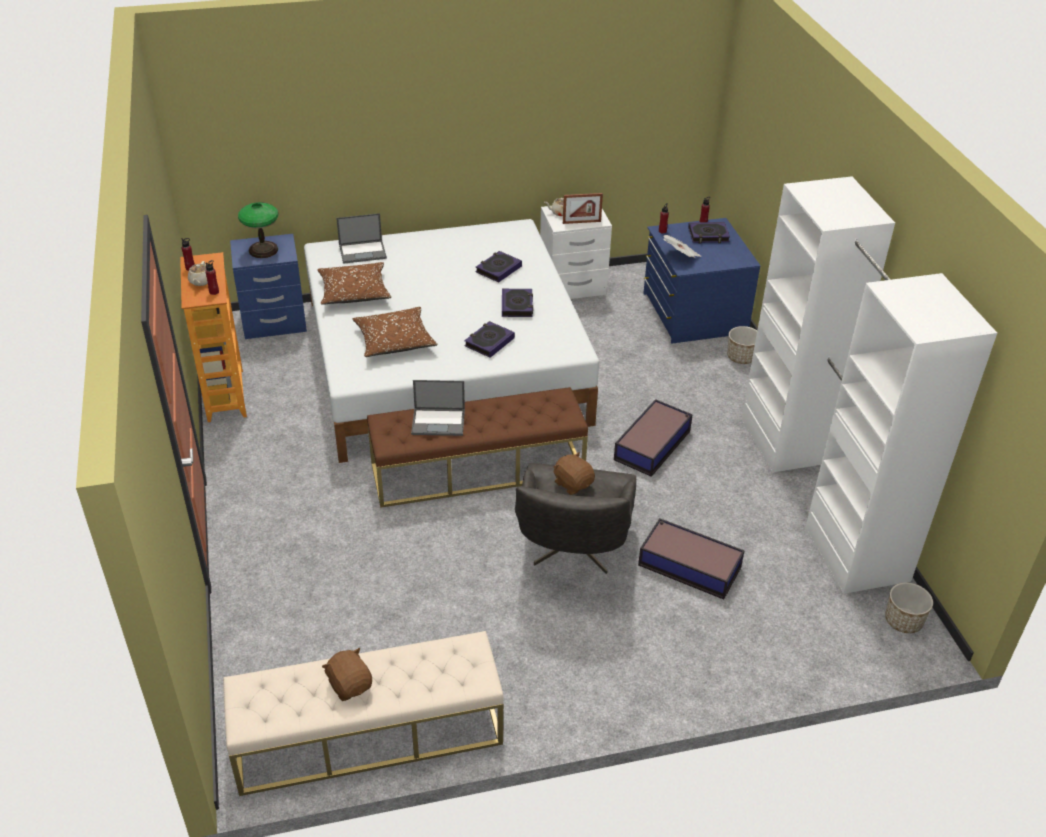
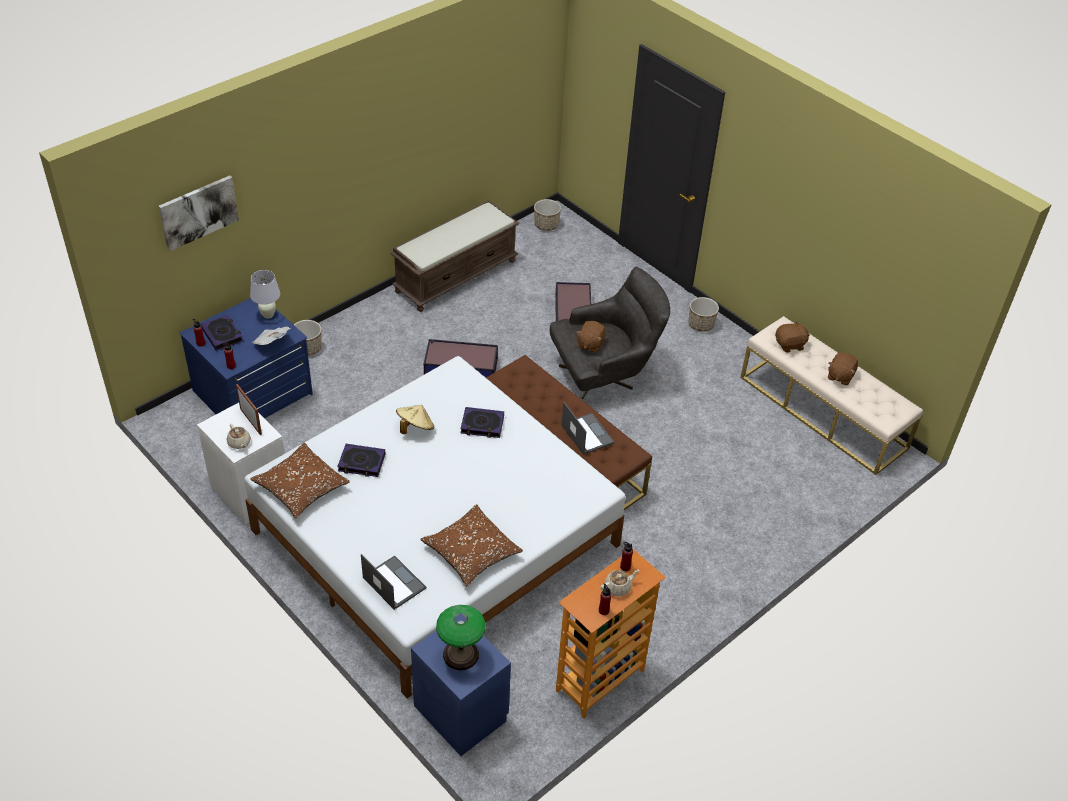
camera: 120 degrees left, 5 degrees up
brown pillow [352,307,438,357] -> brown pillow moved to [250,443,350,518]
book [502,289,533,317] -> beige hat [396,405,434,434]
white wardrobe [741,176,997,594] -> brown bench [390,200,520,312]
none -> picture [158,175,239,251]
none -> white table lamp [250,270,280,319]
none -> planter [688,297,719,332]
none -> brown plush toy [775,321,810,353]

